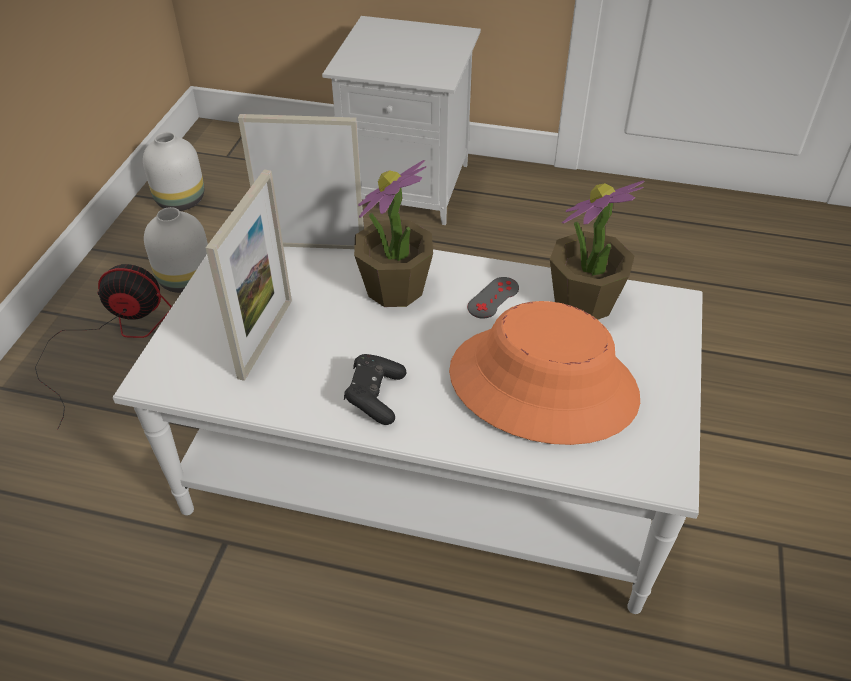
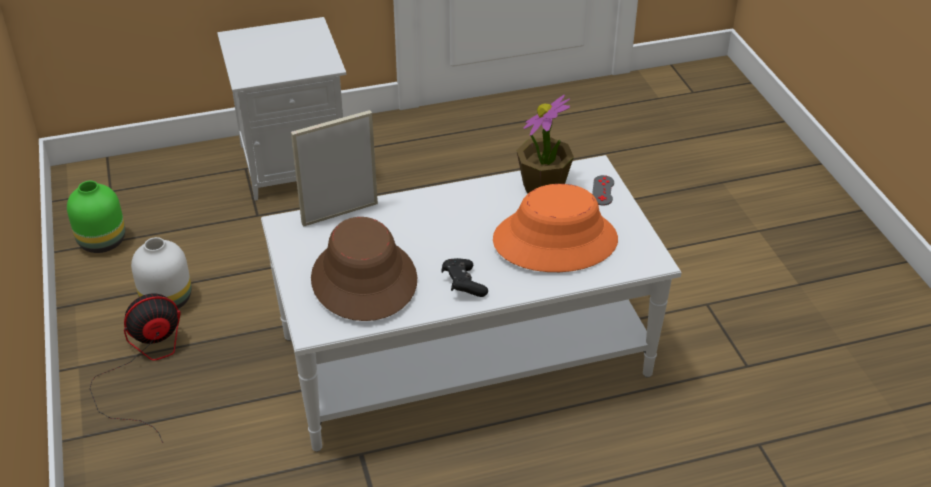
camera: 30 degrees left, 5 degrees down
white vase [143,132,204,211] -> green vase [67,181,125,253]
picture frame [206,169,292,381] -> brown hat [311,217,417,321]
potted plant [354,160,433,307] -> none
grey game controller [467,277,519,318] -> grey game controller moved to [592,175,614,205]

